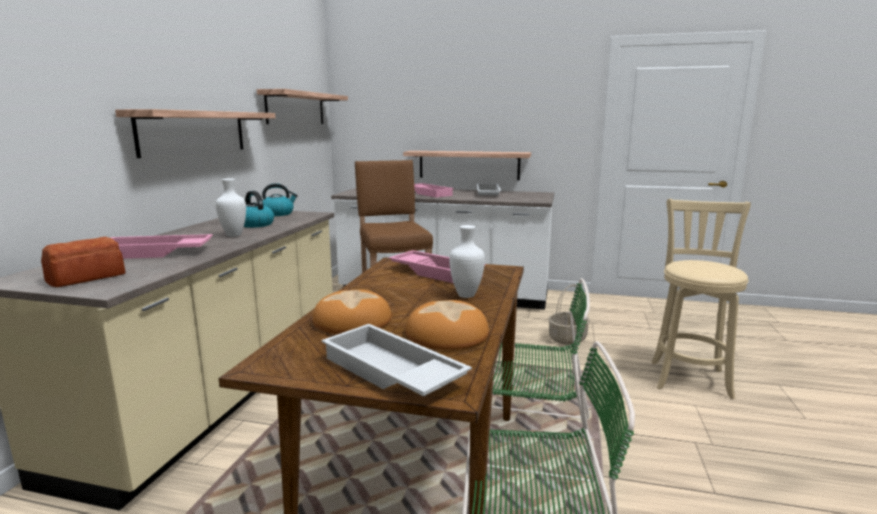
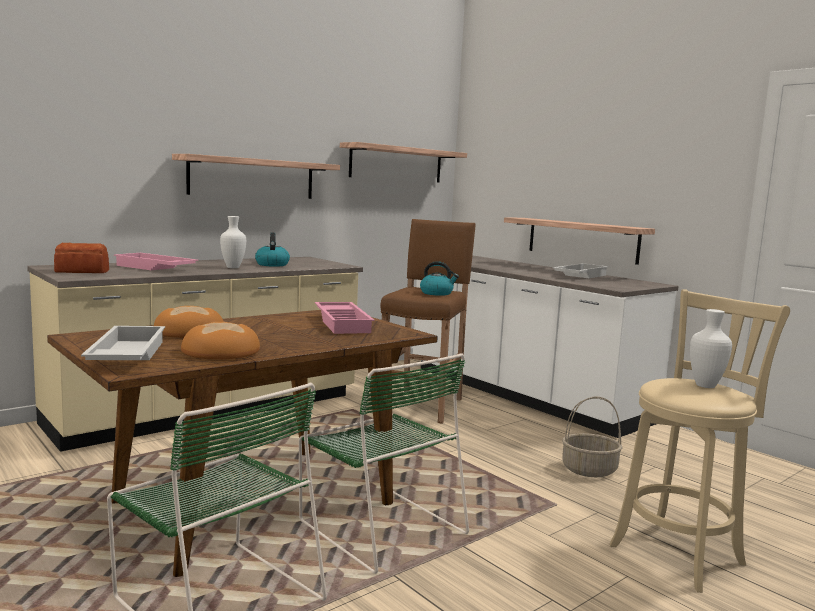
camera: 35 degrees right, 5 degrees down
kettle [262,183,298,216] -> kettle moved to [420,261,459,296]
pink tray [414,183,454,198] -> none
white vase [449,225,485,298] -> white vase moved to [690,309,732,388]

